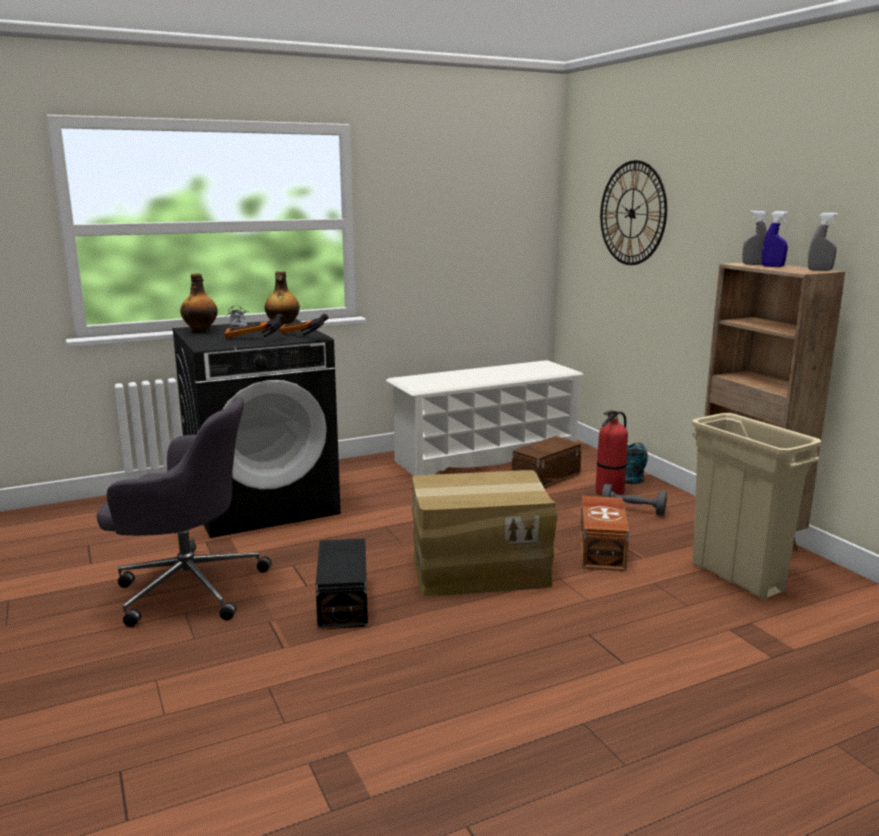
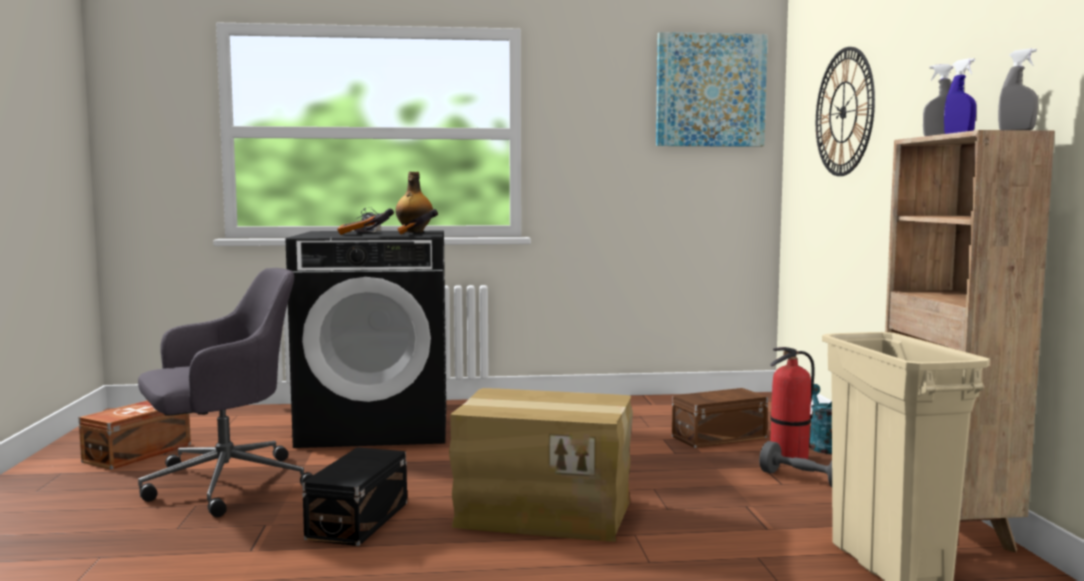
camera: 20 degrees right, 10 degrees down
grey office chair [97,396,272,627] -> grey office chair turned 60 degrees counterclockwise [138,268,313,517]
bottle [180,273,218,333] -> none
white shoe rack [386,360,584,476] -> none
brown storage box [580,496,629,571] -> brown storage box moved to [79,400,191,470]
none -> picture [656,32,768,147]

